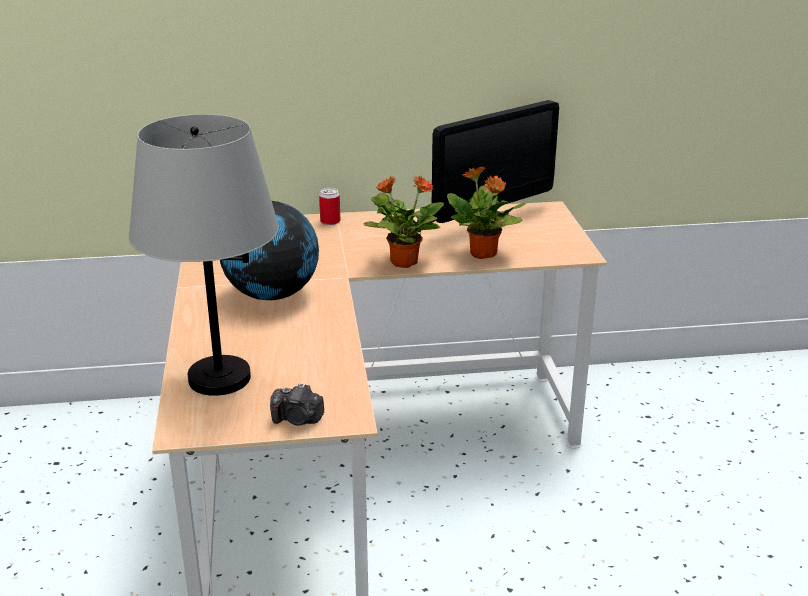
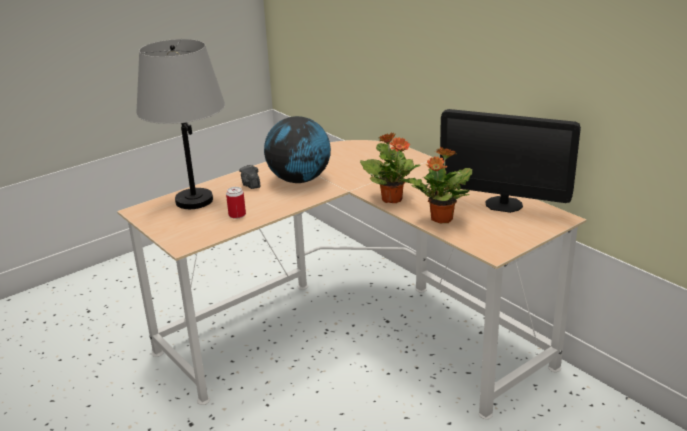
camera: 60 degrees right, 0 degrees up
camera [270,383,324,426] -> camera moved to [239,165,261,189]
can [319,188,340,225] -> can moved to [226,187,246,219]

